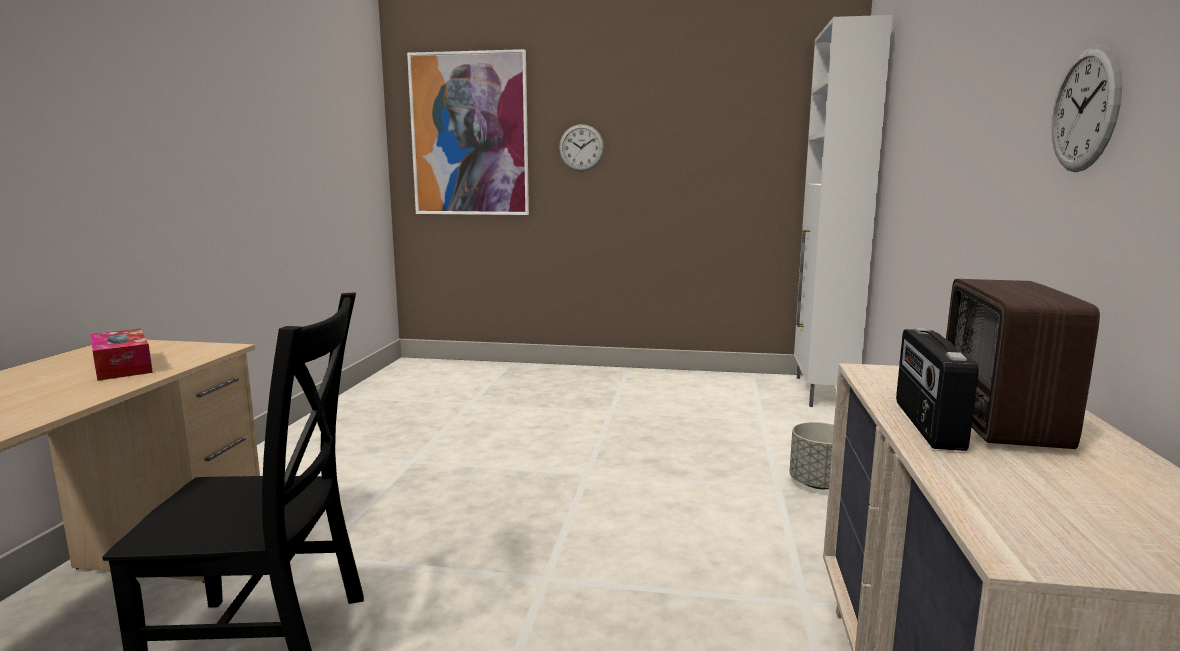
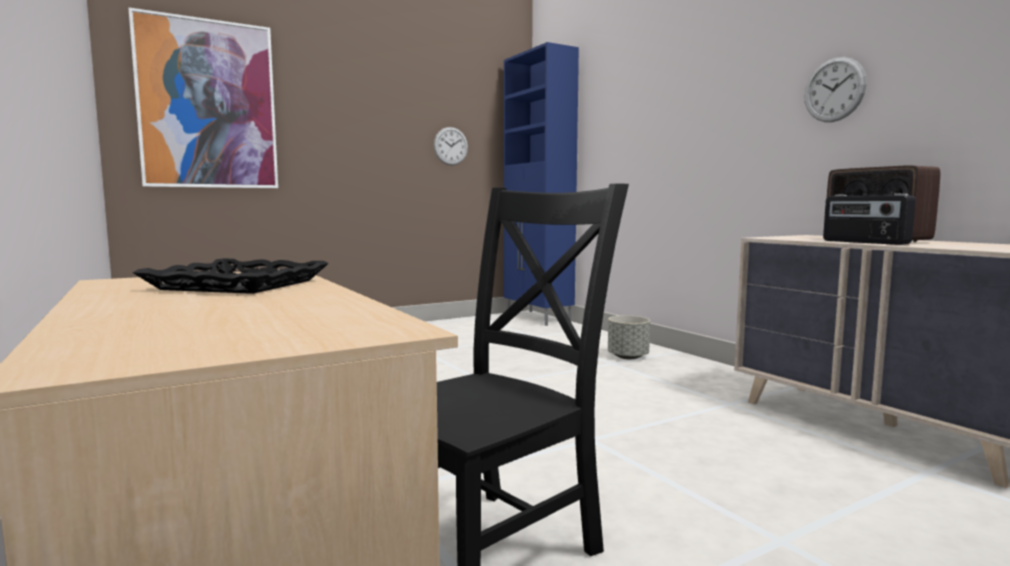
camera: 40 degrees left, 5 degrees down
tissue box [90,328,153,381] -> black tray [133,258,329,294]
wall clock [559,124,604,171] -> wall clock moved to [434,127,468,165]
white cabinet [794,15,893,407] -> blue cabinet [504,42,579,326]

